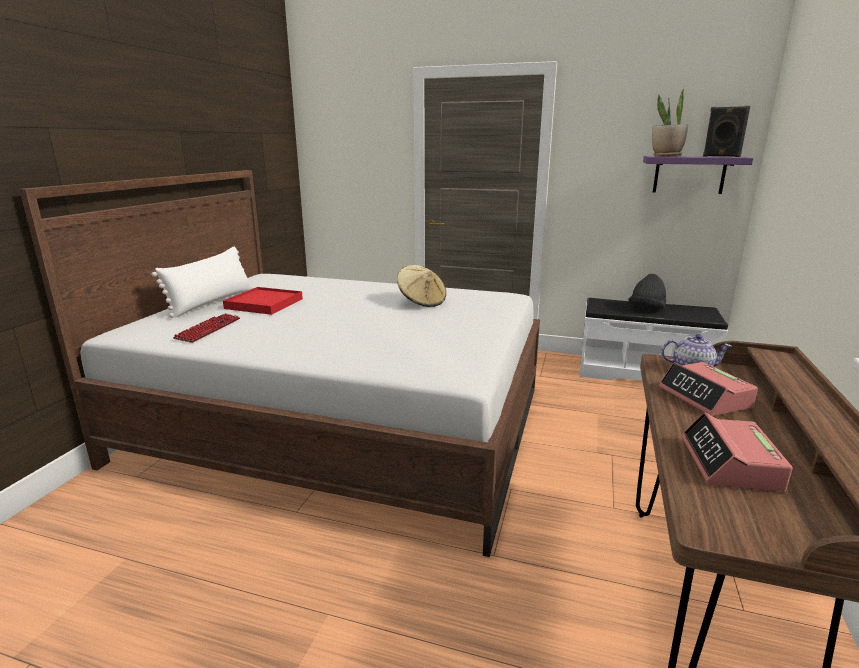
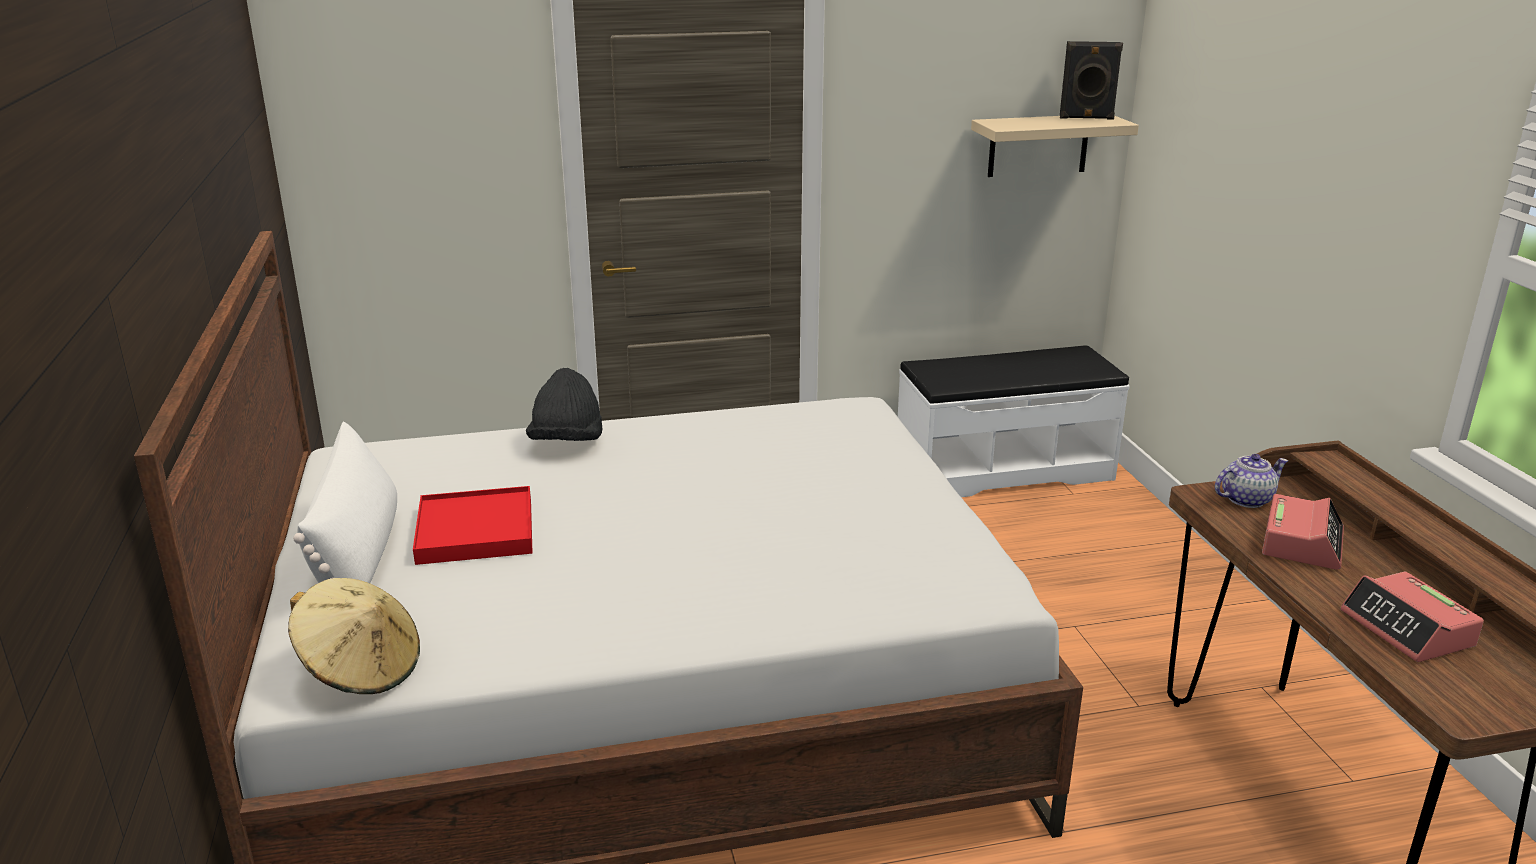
camera: 30 degrees left, 5 degrees up
keyboard [173,313,240,343] -> none
beige hat [397,265,446,307] -> beige hat moved to [288,578,420,694]
black hat [628,274,666,309] -> black hat moved to [526,368,603,441]
purple shelf [643,156,753,194] -> beige shelf [971,116,1139,177]
potted plant [652,89,688,156] -> none
alarm clock [659,362,758,416] -> alarm clock turned 105 degrees counterclockwise [1262,494,1344,570]

